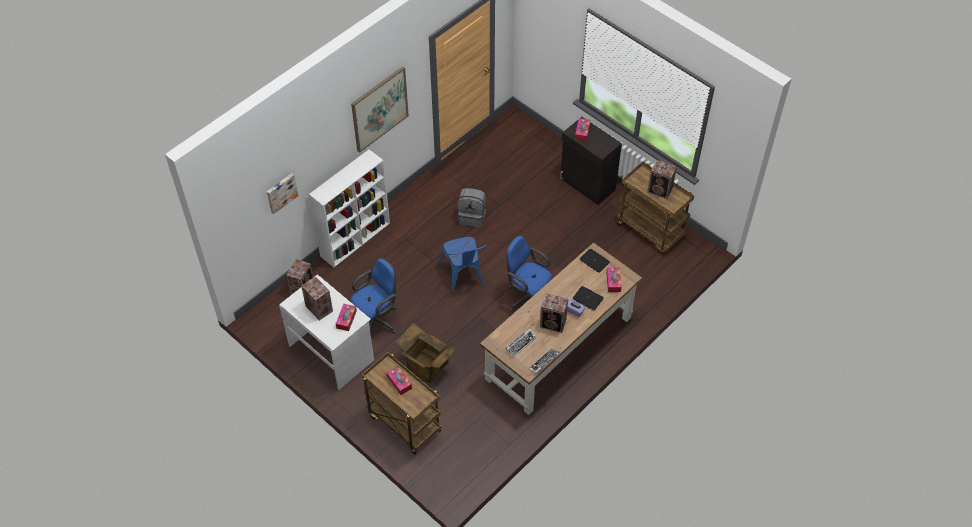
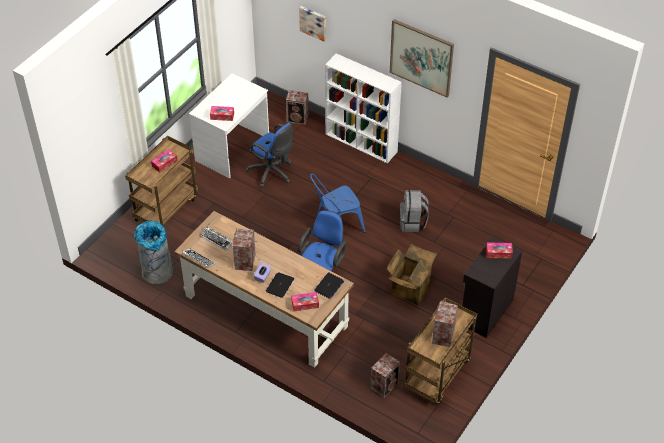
camera: 80 degrees right, 5 degrees down
speaker [301,276,333,321] -> speaker moved to [370,353,400,398]
cardboard box [395,323,457,383] -> cardboard box moved to [387,244,437,306]
none -> grey trash can [134,221,173,284]

